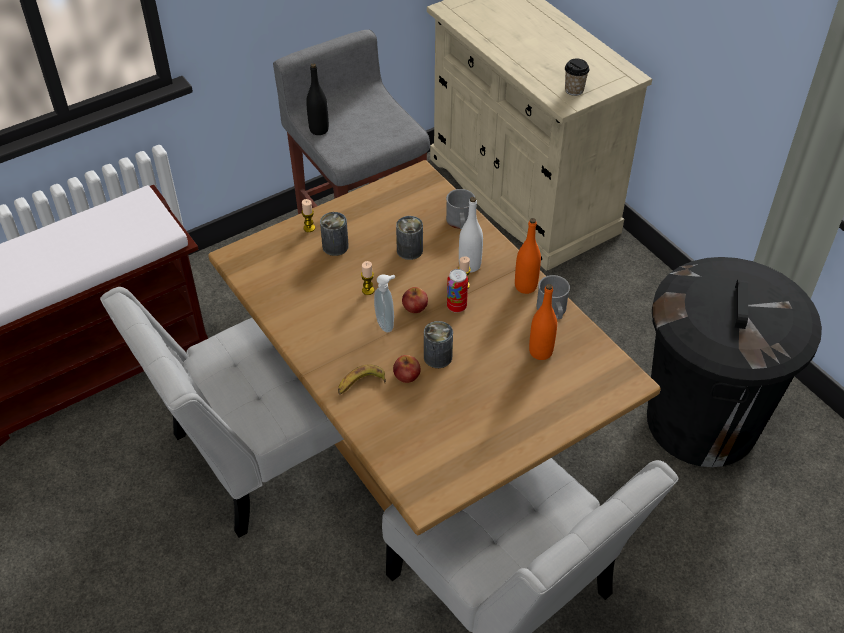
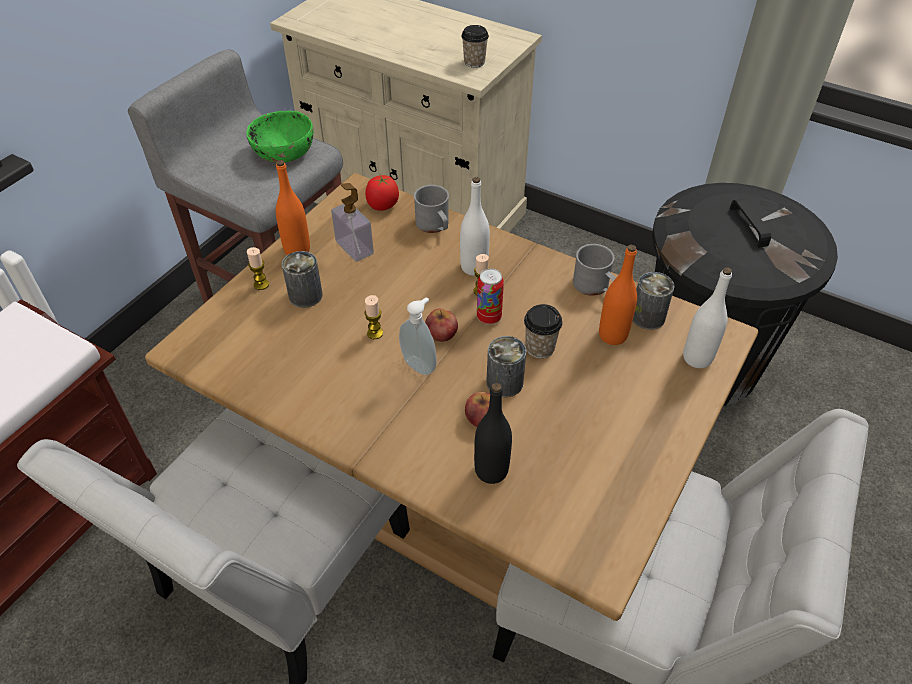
camera: 25 degrees left, 0 degrees up
black bottle [306,63,329,135] -> black bottle moved to [474,383,512,484]
banana [338,364,386,395] -> none
can [396,216,423,260] -> can moved to [633,272,674,330]
orange bottle [515,218,541,294] -> orange bottle moved to [276,160,310,255]
none -> green bowl [246,110,314,163]
none -> soap dispenser [331,183,374,262]
none -> tomato [365,175,399,211]
none -> cup [524,304,563,358]
none -> white bottle [683,267,732,368]

